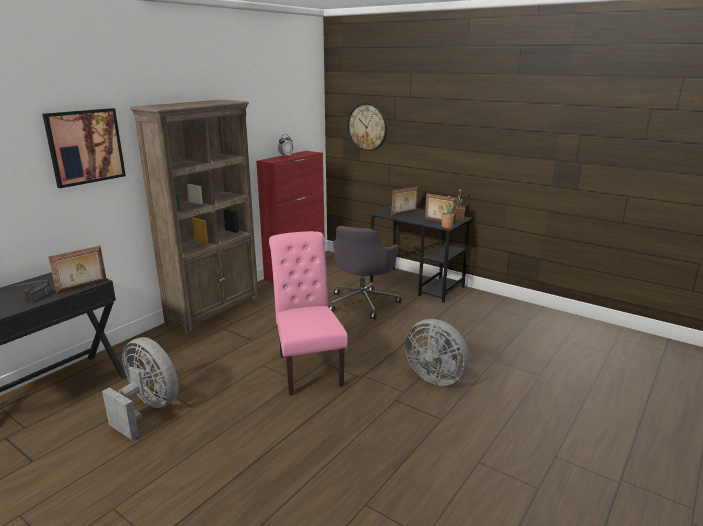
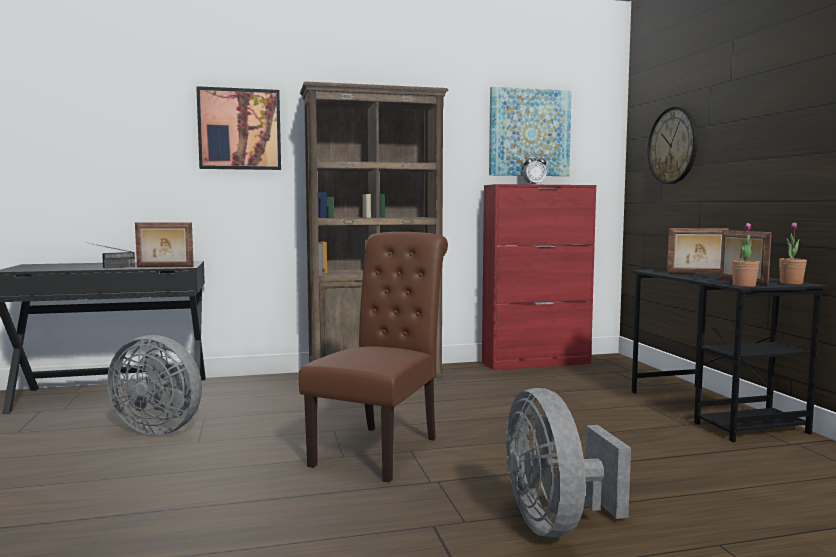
camera: 40 degrees right, 15 degrees down
grey fan [102,337,178,440] -> grey fan turned 120 degrees clockwise [107,335,202,435]
pink chair [269,231,348,395] -> brown chair [299,232,448,482]
grey office chair [329,226,401,320] -> none
none -> picture [489,87,572,176]

